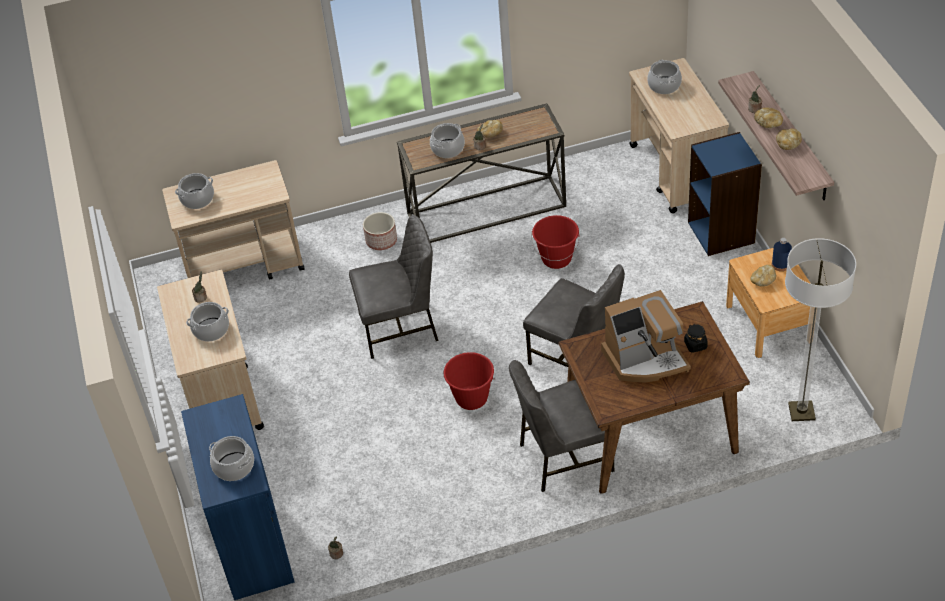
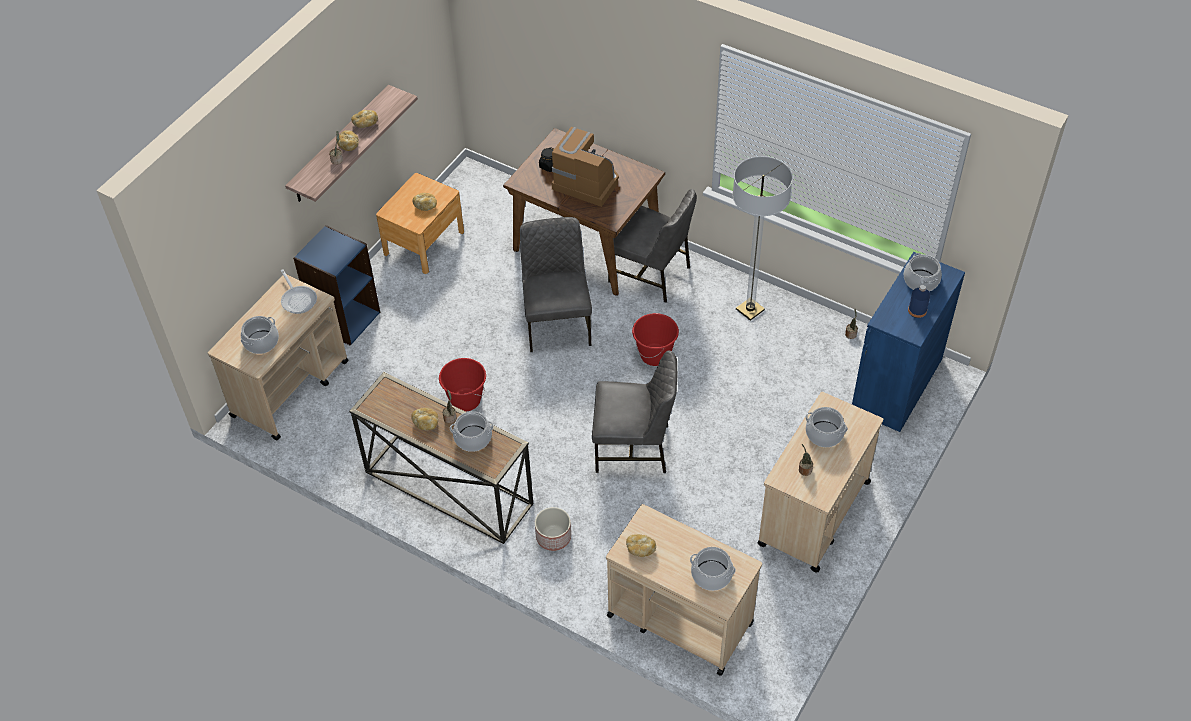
camera: 135 degrees left, 5 degrees up
grey chair [349,215,439,359] -> grey chair turned 150 degrees clockwise [592,350,677,473]
blue bottle [772,238,792,271] -> blue bottle moved to [908,285,930,318]
floor lamp [785,238,856,421] -> floor lamp moved to [732,156,793,321]
none -> frying pan [281,269,317,314]
none -> bread [626,534,656,557]

